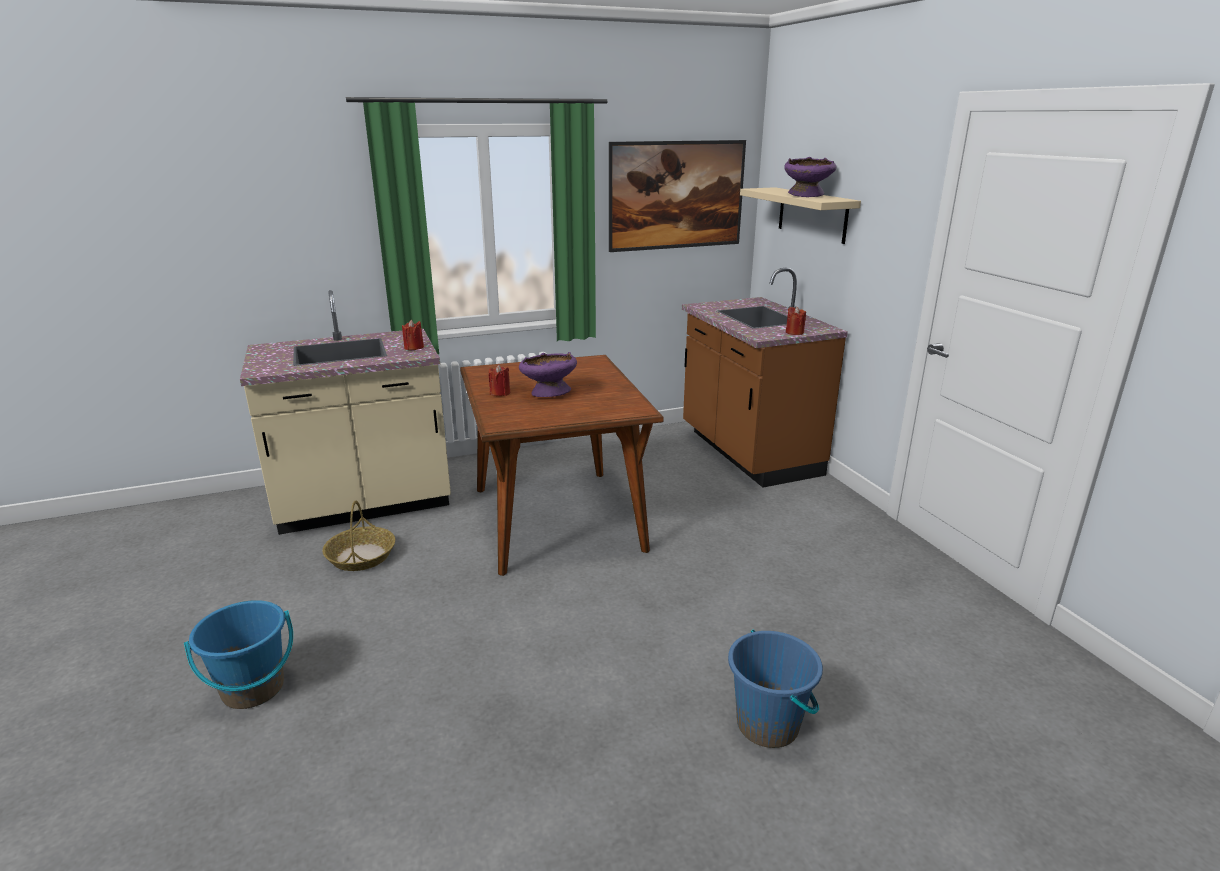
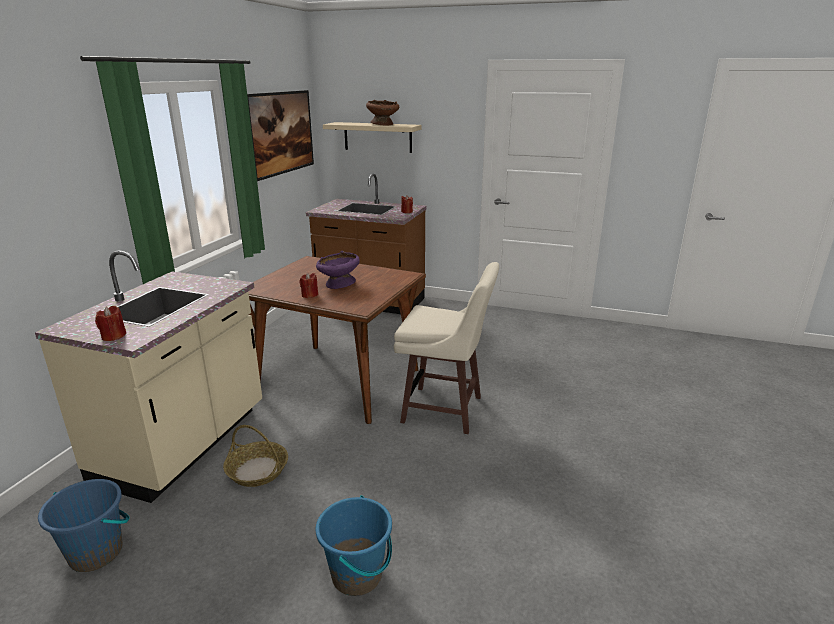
camera: 50 degrees left, 0 degrees up
red candle [402,320,424,350] -> red candle moved to [95,306,126,341]
blue bucket [728,630,823,748] -> blue bucket moved to [38,479,129,572]
purple bowl [784,157,837,197] -> brown bowl [366,100,399,126]
none -> beige stool [394,262,499,434]

